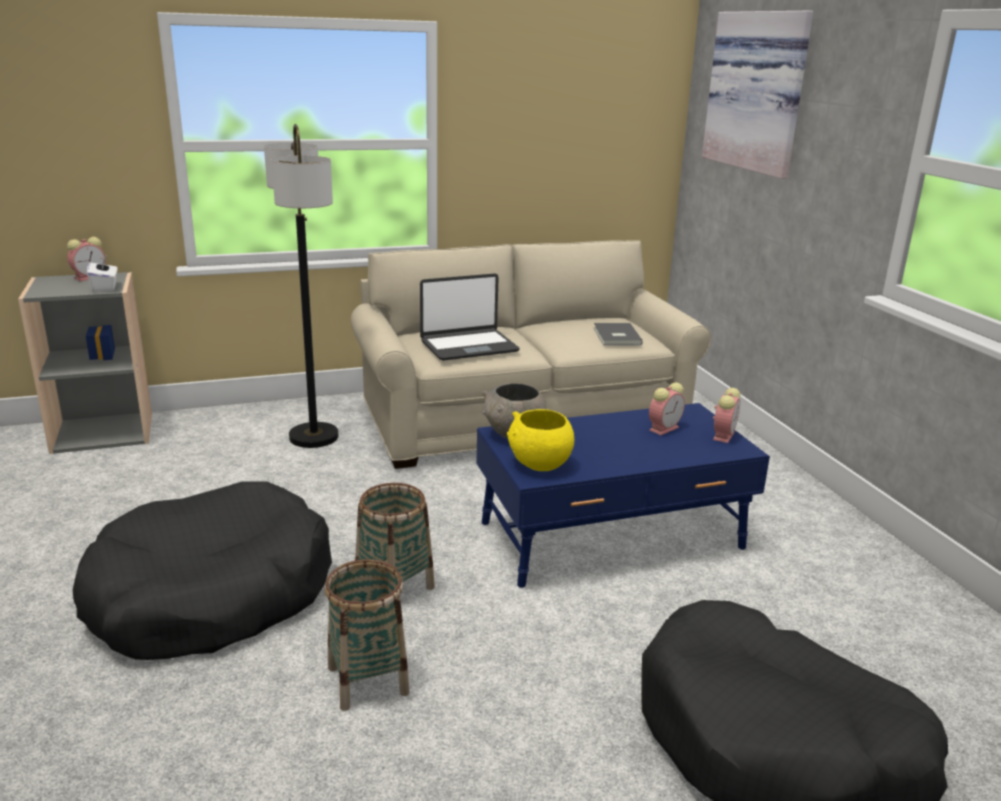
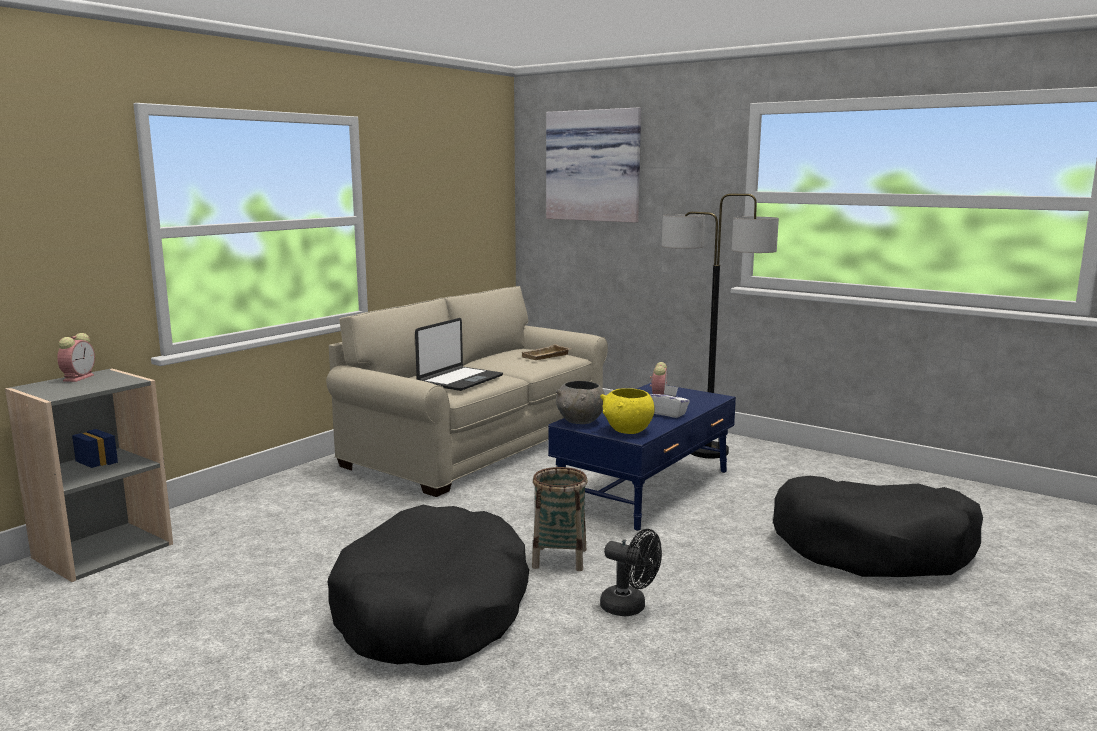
camera: 35 degrees left, 10 degrees down
white tissue box [87,256,118,292] -> white tissue box moved to [650,385,690,418]
floor lamp [264,124,339,448] -> floor lamp moved to [662,194,779,458]
basket [325,559,409,711] -> black fan [600,529,662,616]
grey book [594,323,643,345] -> beige tray [522,344,571,360]
alarm clock [713,388,741,443] -> none

